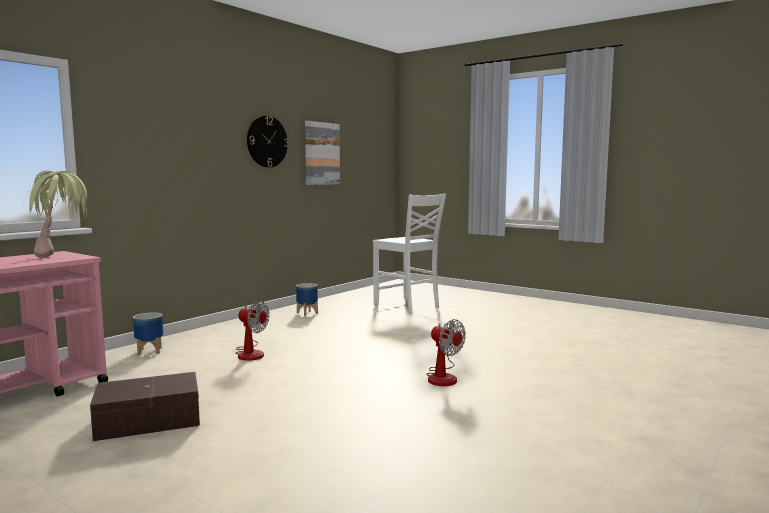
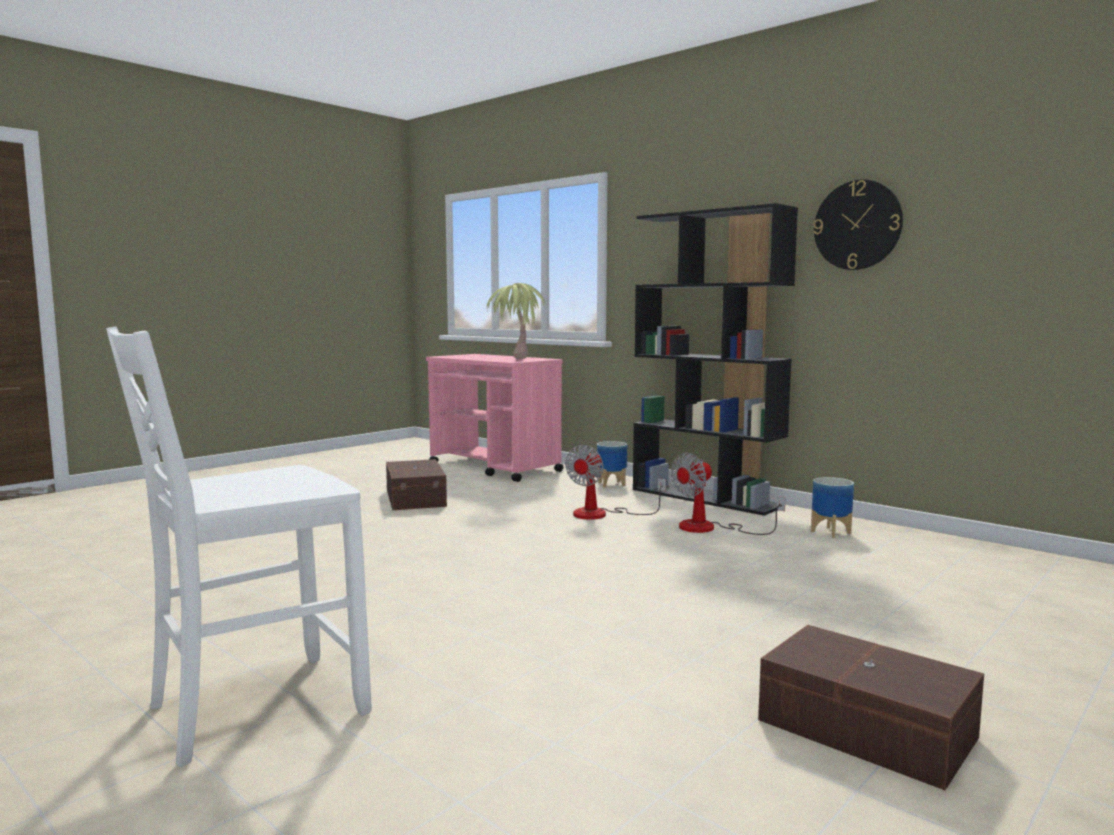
camera: 95 degrees right, 0 degrees up
picture [305,121,340,185] -> none
white chair [373,193,446,315] -> white chair moved to [106,327,371,767]
fan [426,319,466,386] -> fan moved to [671,453,785,535]
none -> black bookcase [633,203,798,516]
none -> brown storage box [758,625,984,790]

